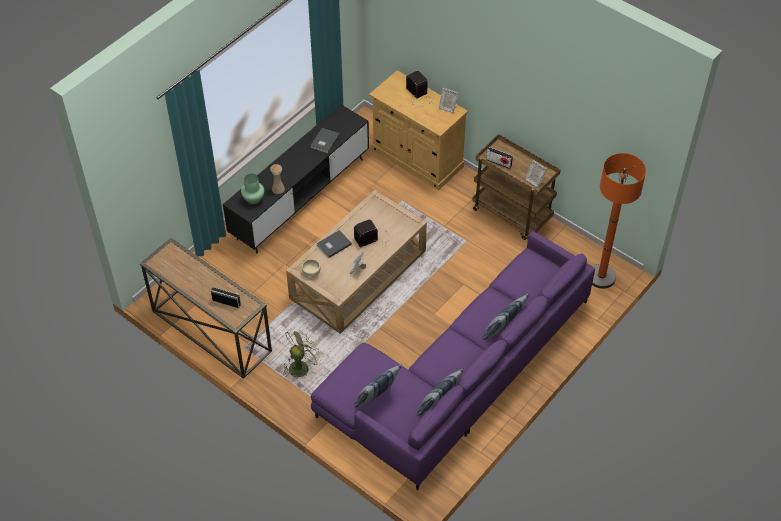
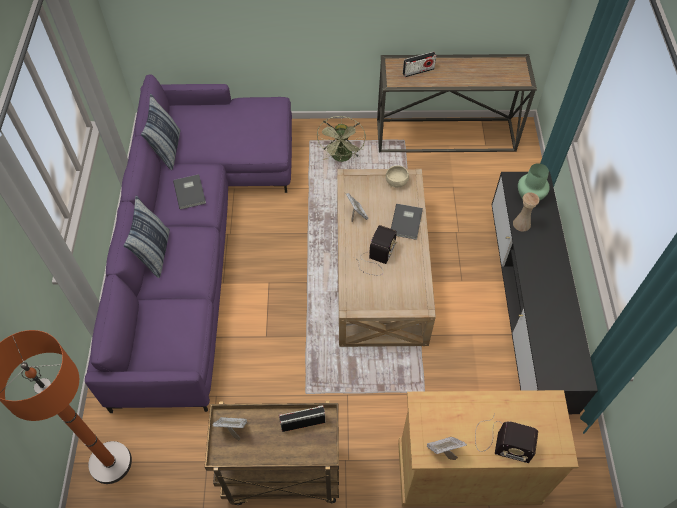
camera: 140 degrees right, 5 degrees up
grey book [310,128,340,153] -> grey book moved to [173,174,206,210]
pillow [354,364,402,407] -> none

